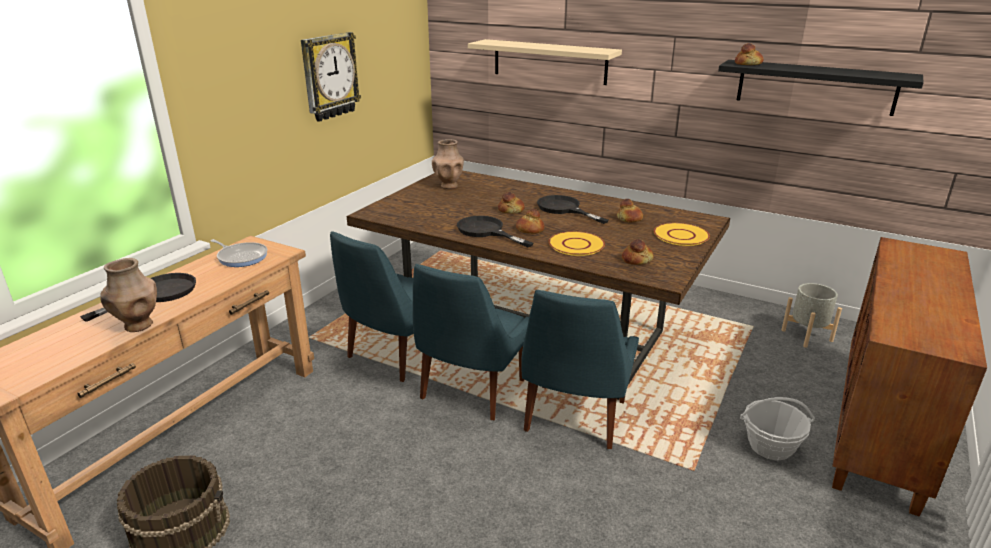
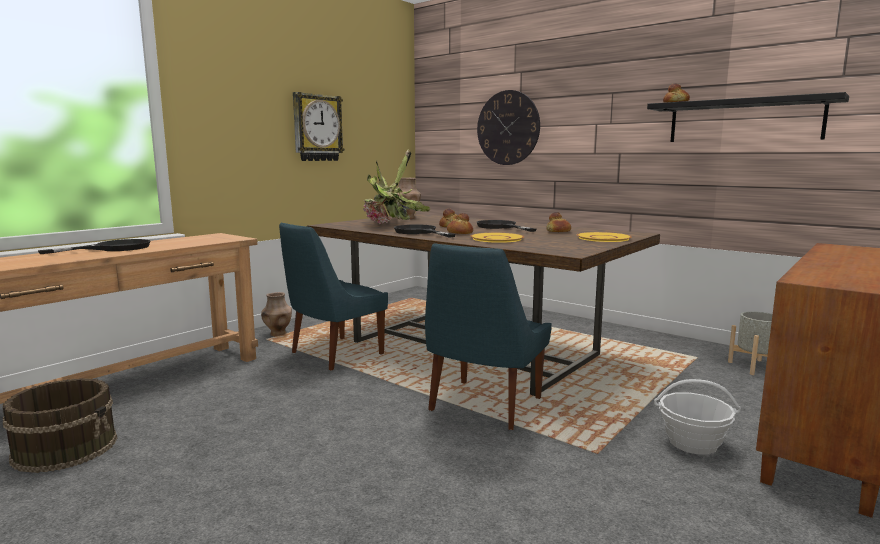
camera: 10 degrees right, 15 degrees down
brown vase [100,258,157,332] -> brown vase moved to [261,292,292,337]
frying pan [210,239,267,267] -> none
blue chair [413,264,529,420] -> none
beige shelf [468,39,622,85] -> wall clock [477,90,540,165]
bread [622,239,654,265] -> none
none -> potted plant [363,149,430,224]

